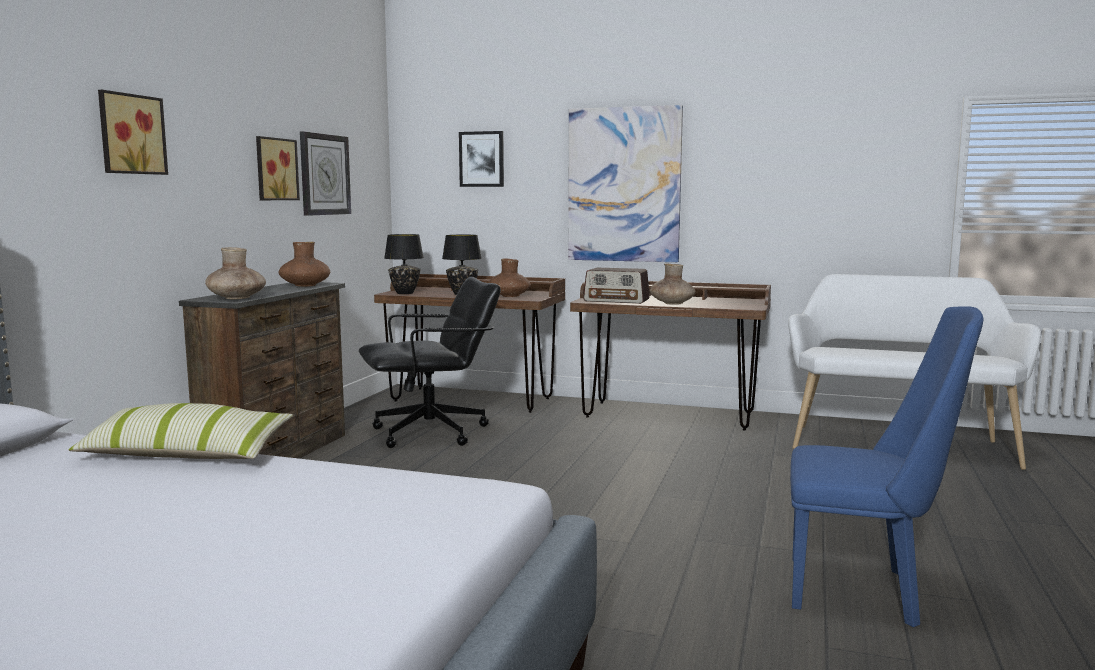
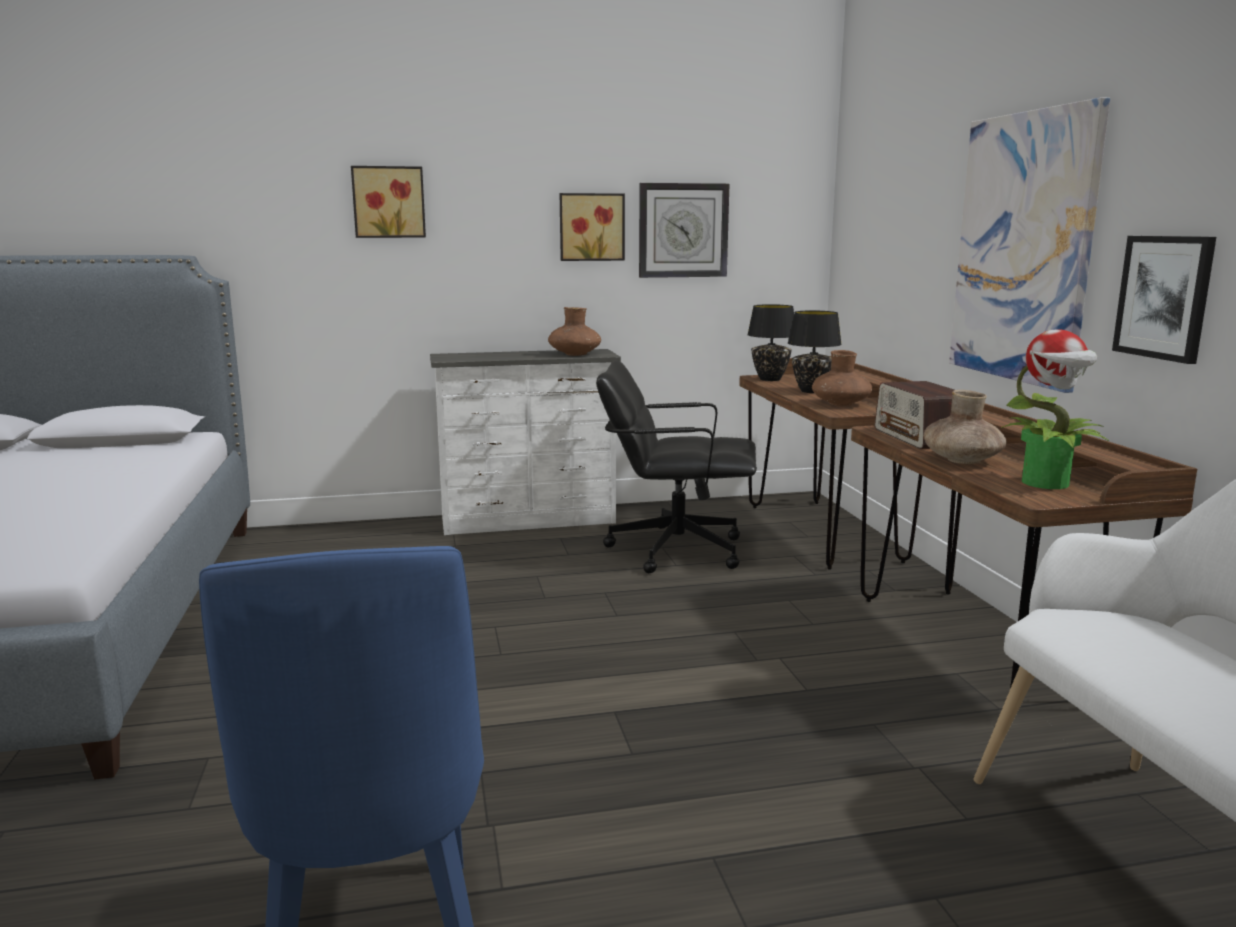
camera: 60 degrees right, 5 degrees up
pillow [69,403,293,459] -> none
brown dresser [179,282,345,459] -> white dresser [430,349,621,535]
brown vase [205,247,266,299] -> none
black office chair [359,277,501,448] -> black office chair turned 150 degrees clockwise [596,360,757,573]
picture [459,131,504,187] -> picture moved to [1112,236,1216,364]
none -> potted plant [1001,329,1109,489]

